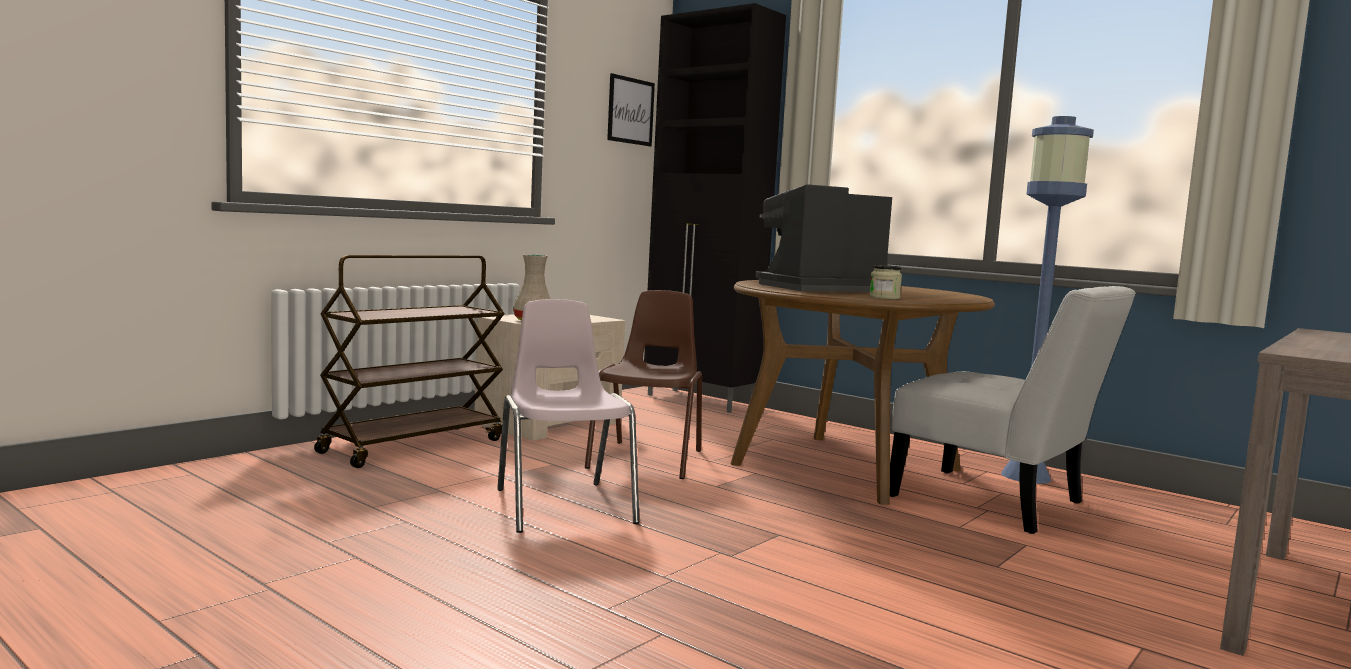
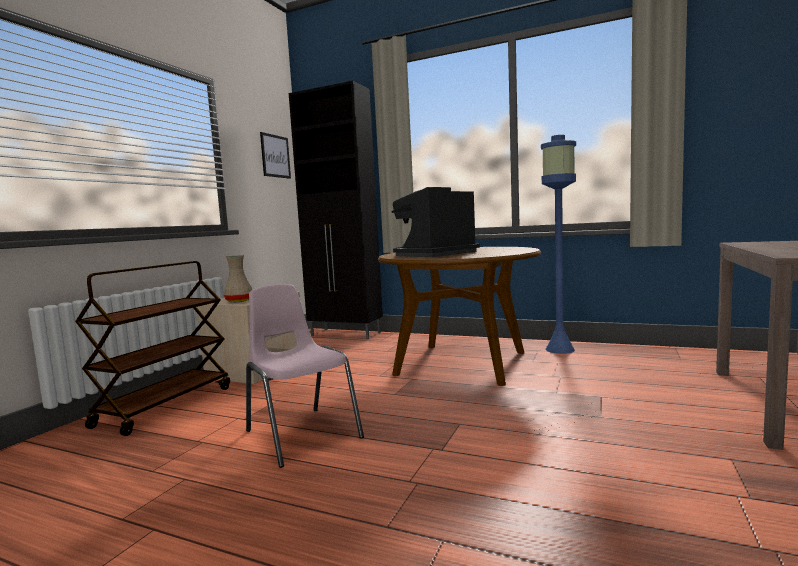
camera: 15 degrees left, 0 degrees up
brown chair [585,290,702,479] -> none
jar [869,265,902,300] -> none
white chair [890,286,1136,534] -> none

